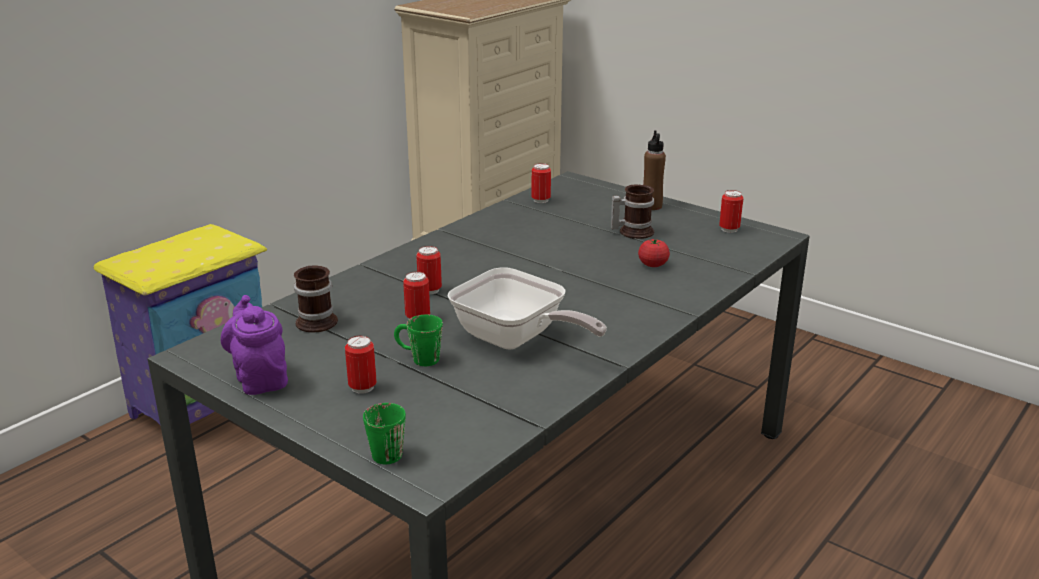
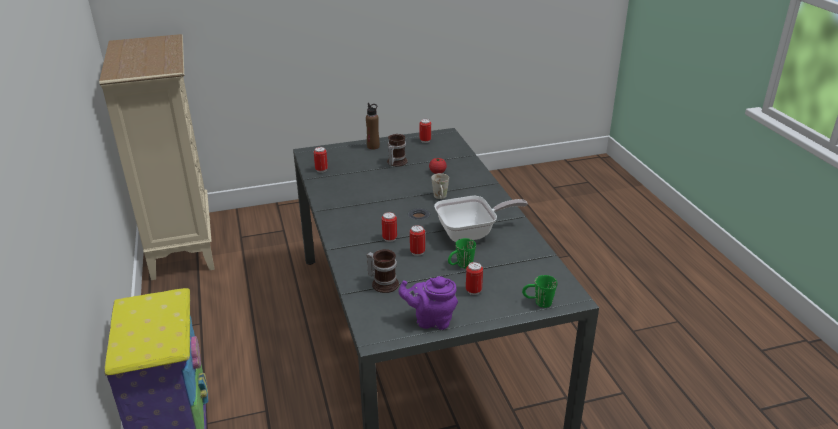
camera: 55 degrees left, 5 degrees up
none -> white mug [431,173,449,199]

